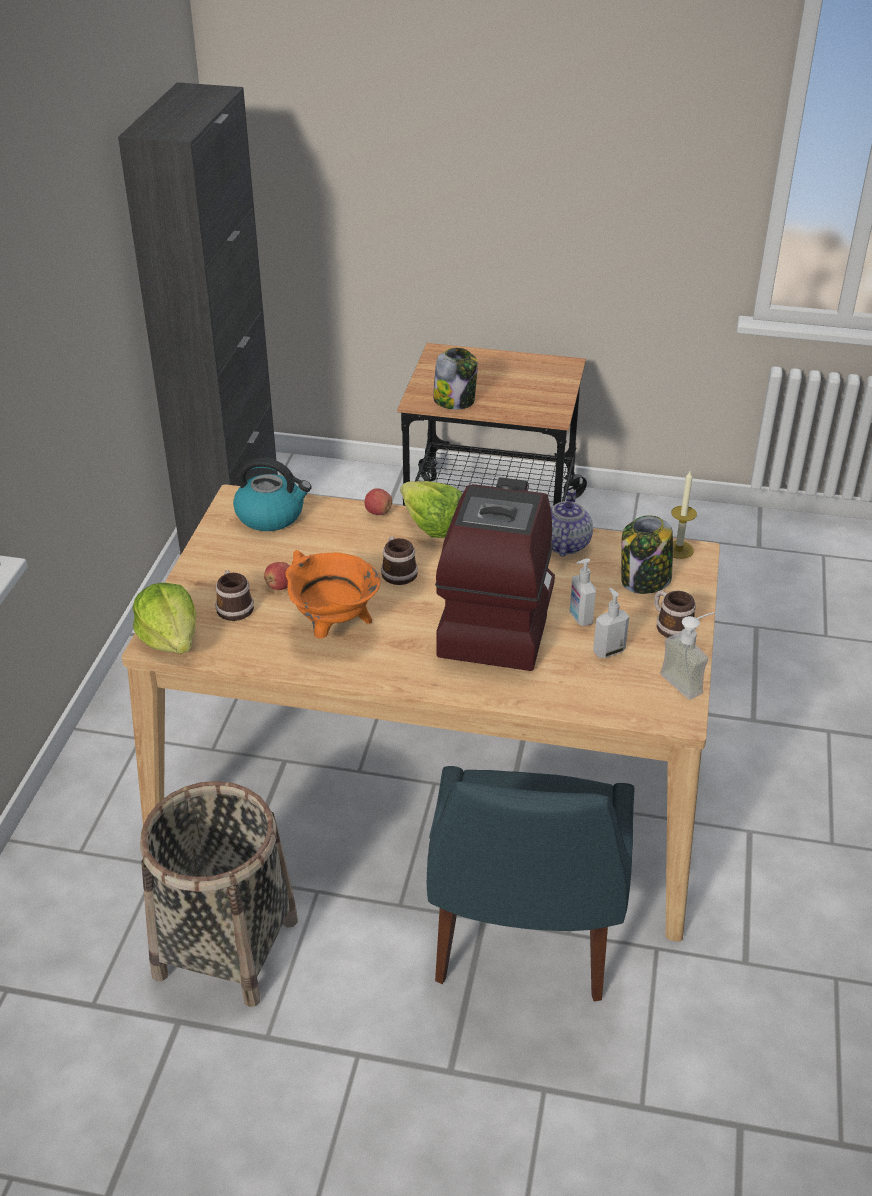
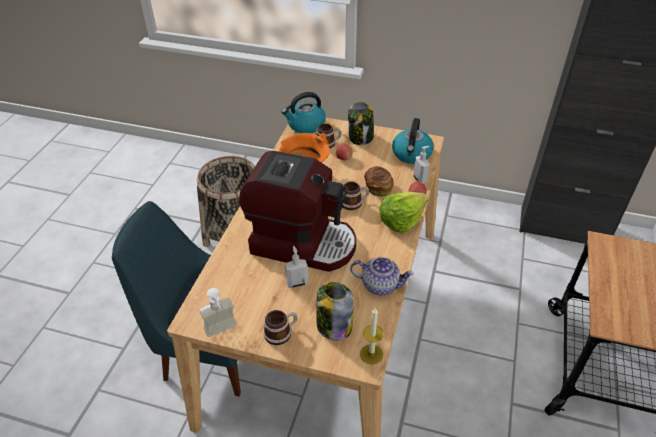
camera: 95 degrees right, 5 degrees up
lettuce [133,583,197,654] -> kettle [281,92,326,133]
jar [433,348,478,409] -> jar moved to [348,102,374,145]
soap dispenser [593,588,629,658] -> soap dispenser moved to [413,146,430,184]
none -> bread [364,166,394,196]

